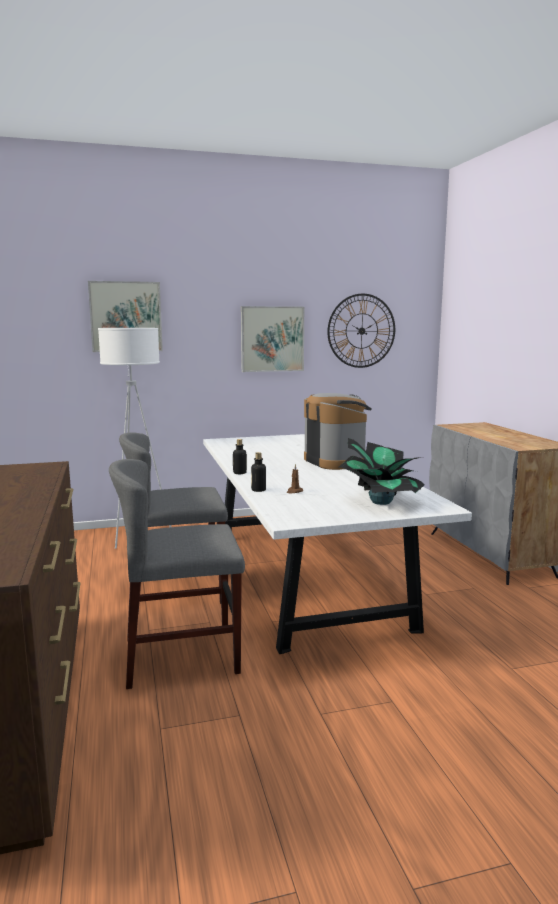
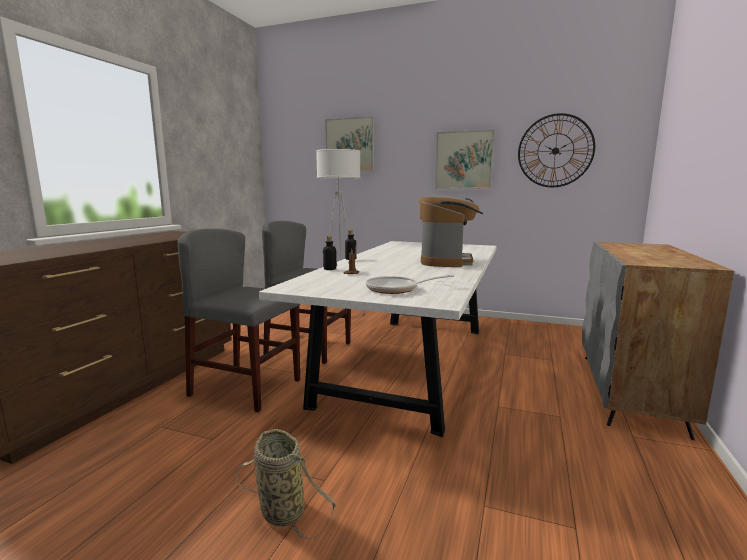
camera: 35 degrees right, 0 degrees up
potted plant [338,438,425,505] -> frying pan [365,275,454,294]
none -> basket [236,429,337,539]

